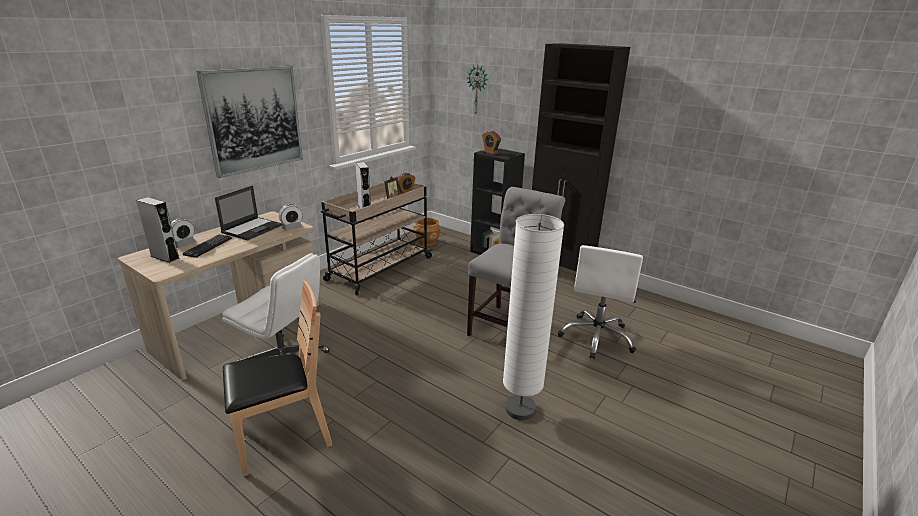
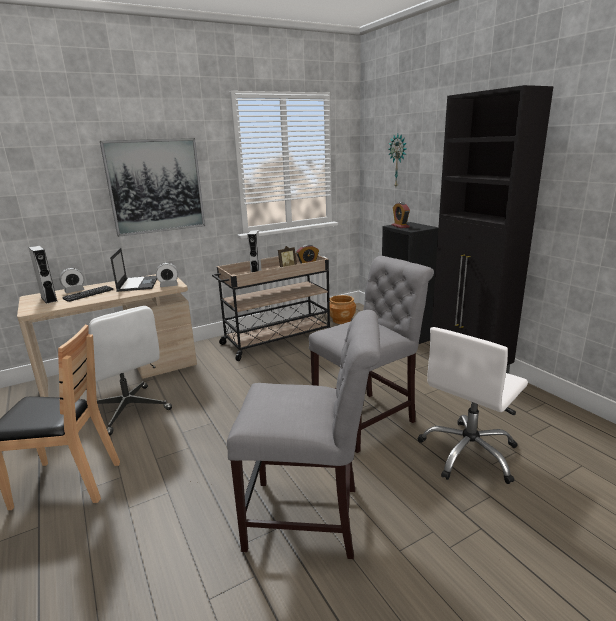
camera: 25 degrees right, 5 degrees down
laptop [215,186,283,240] -> laptop turned 60 degrees counterclockwise [110,248,157,292]
white floor lamp [503,214,564,420] -> grey chair [227,310,381,559]

